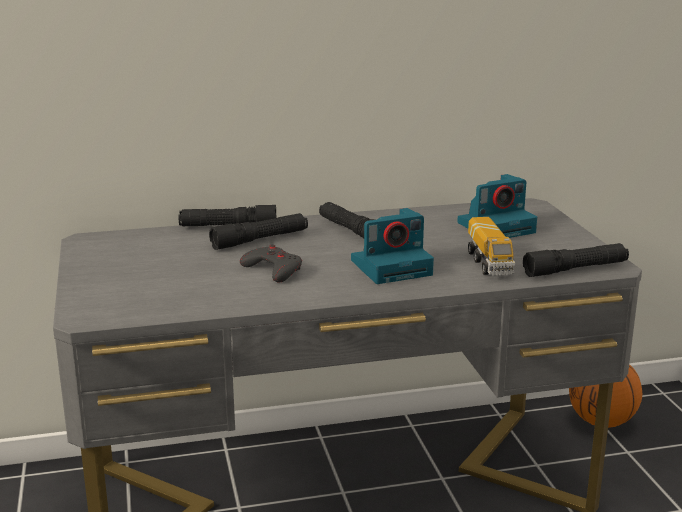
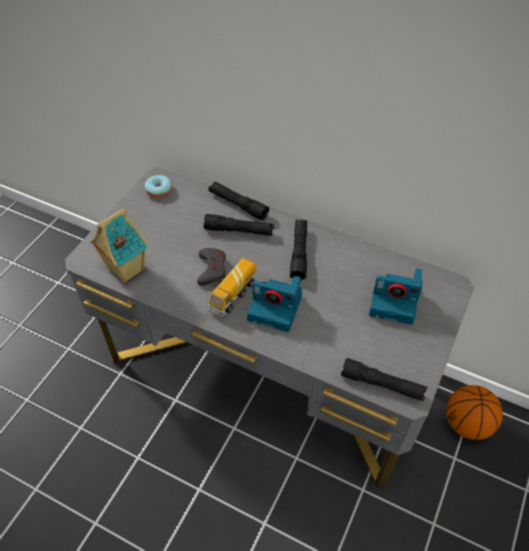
camera: 40 degrees right, 30 degrees up
toy truck [468,217,515,276] -> toy truck moved to [208,258,256,317]
none -> toy house [90,208,149,283]
none -> donut [145,175,172,198]

